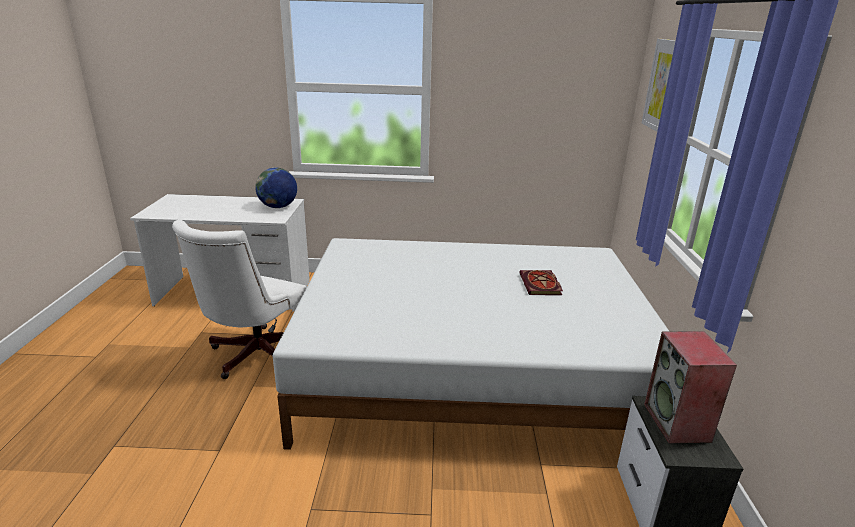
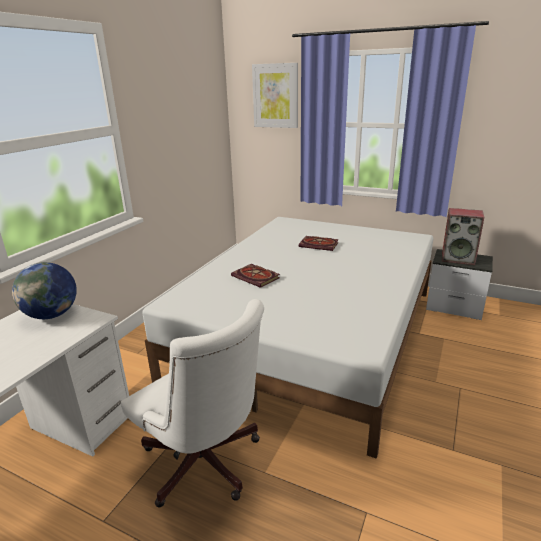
camera: 65 degrees left, 0 degrees up
none -> book [231,264,280,288]

